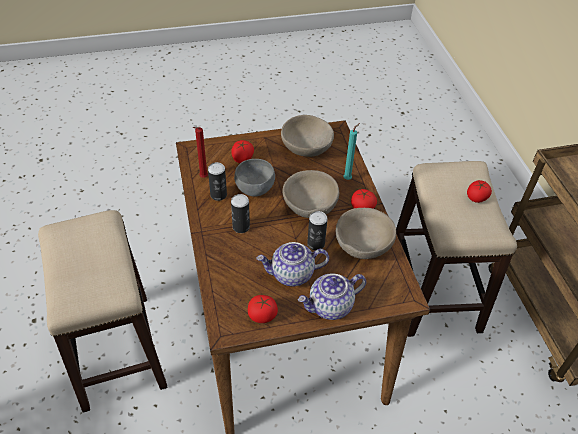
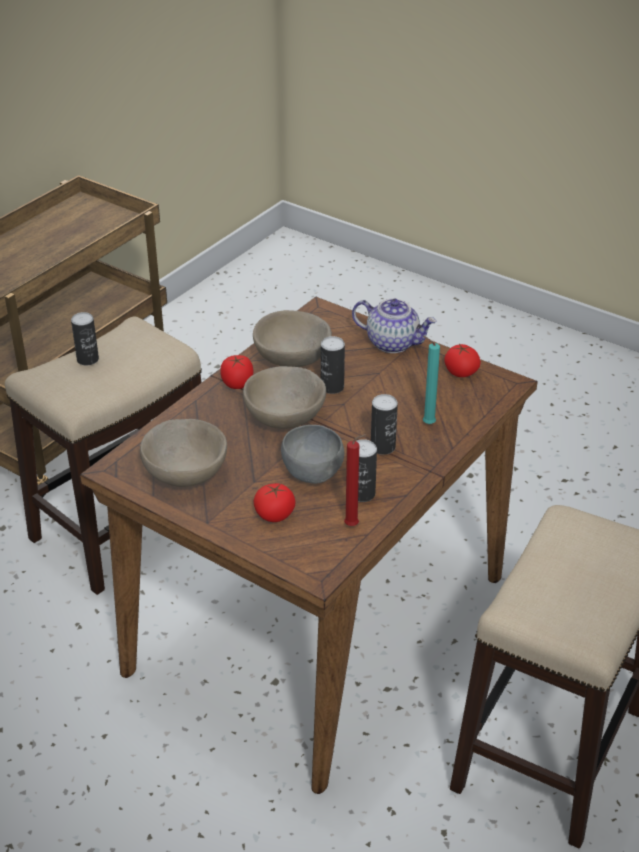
camera: 130 degrees left, 10 degrees down
teapot [256,242,329,286] -> none
turquoise candle [343,123,360,180] -> turquoise candle moved to [423,336,440,424]
tomato [467,180,492,203] -> can [71,312,99,365]

